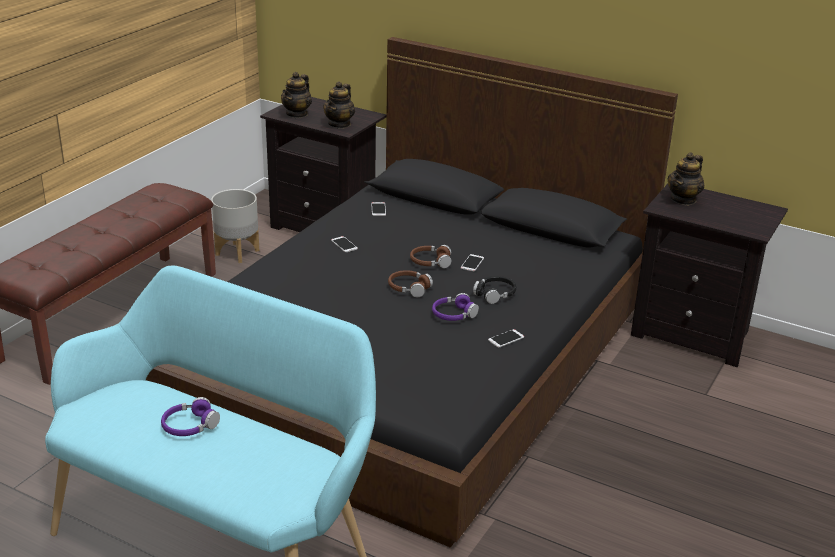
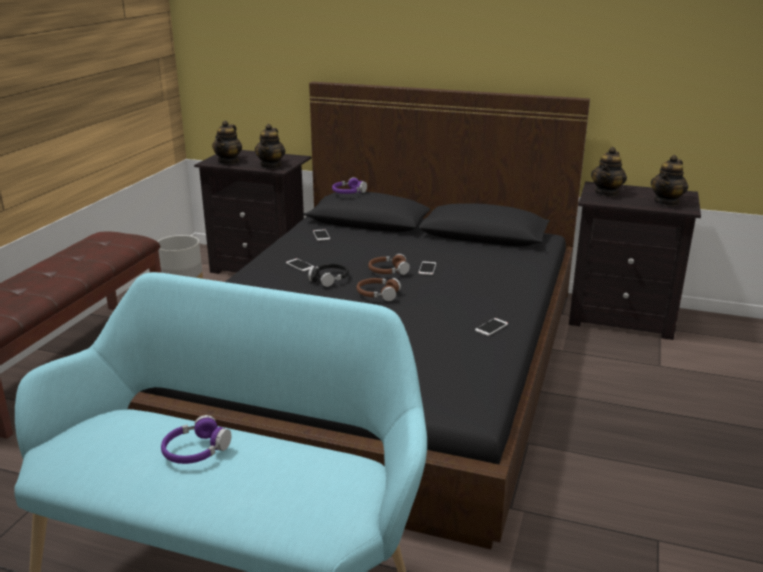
camera: 10 degrees left, 5 degrees down
purple headphones [432,293,479,321] -> purple headphones moved to [332,177,367,194]
black headphones [473,276,516,304] -> black headphones moved to [308,263,349,287]
none -> teapot [651,155,688,206]

